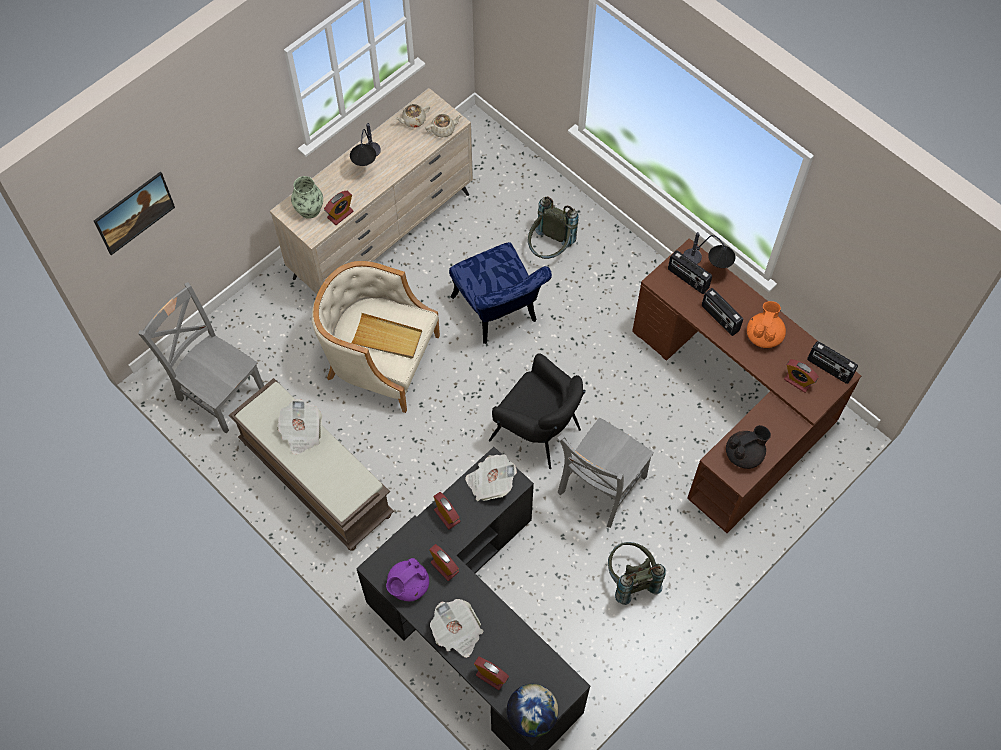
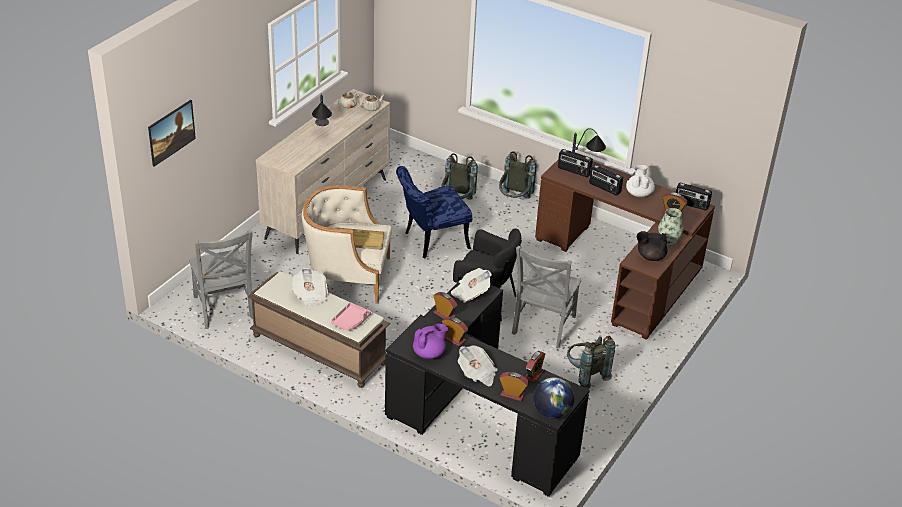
camera: 15 degrees left, 25 degrees down
grey chair [138,282,264,433] -> grey chair turned 135 degrees counterclockwise [189,229,253,329]
vase [291,176,323,219] -> vase moved to [658,208,683,245]
alarm clock [324,191,354,225] -> alarm clock moved to [525,351,545,384]
purple teapot [386,558,429,601] -> purple teapot turned 150 degrees counterclockwise [413,324,448,359]
blue chair [449,242,552,344] -> blue chair turned 105 degrees clockwise [396,166,472,259]
black teapot [726,425,771,469] -> black teapot turned 135 degrees counterclockwise [637,231,667,261]
orange teapot [747,301,786,348] -> white teapot [626,165,655,197]
none -> pink tray [331,302,371,331]
none -> grey backpack [499,151,537,199]

